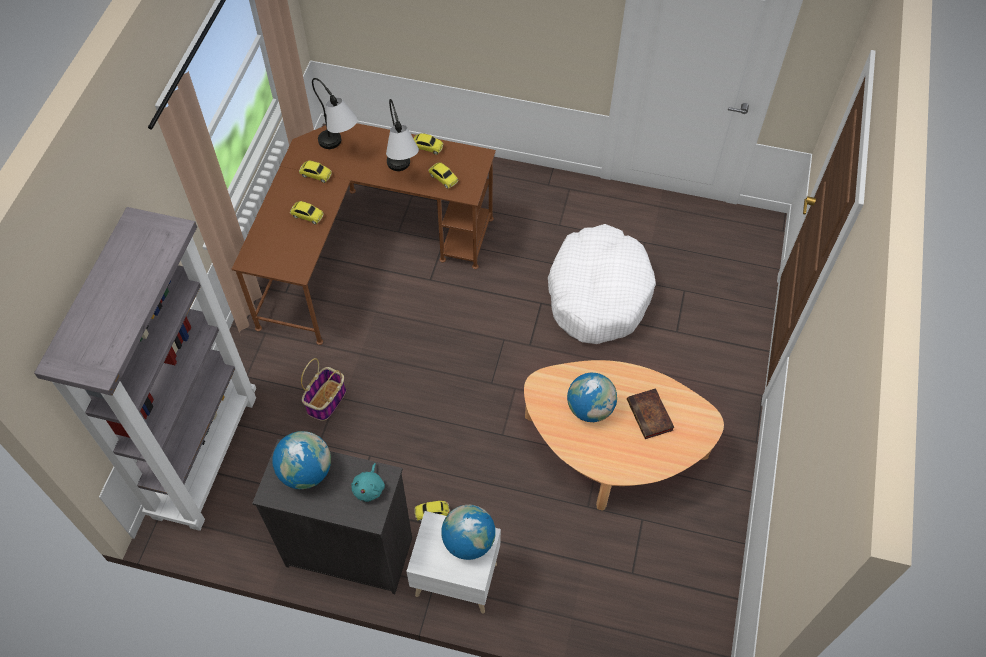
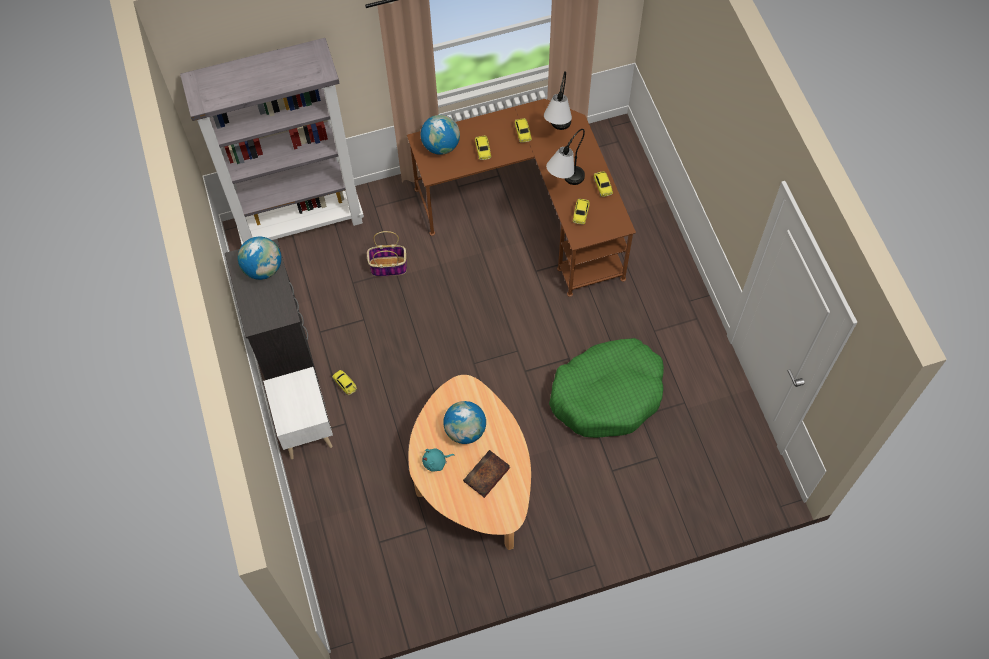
camera: 60 degrees right, 5 degrees up
turquoise plush toy [351,463,385,502] -> turquoise plush toy moved to [422,448,454,472]
globe [441,505,496,560] -> globe moved to [421,115,460,155]
white dog bed [548,224,656,344] -> green dog bed [549,338,664,438]

